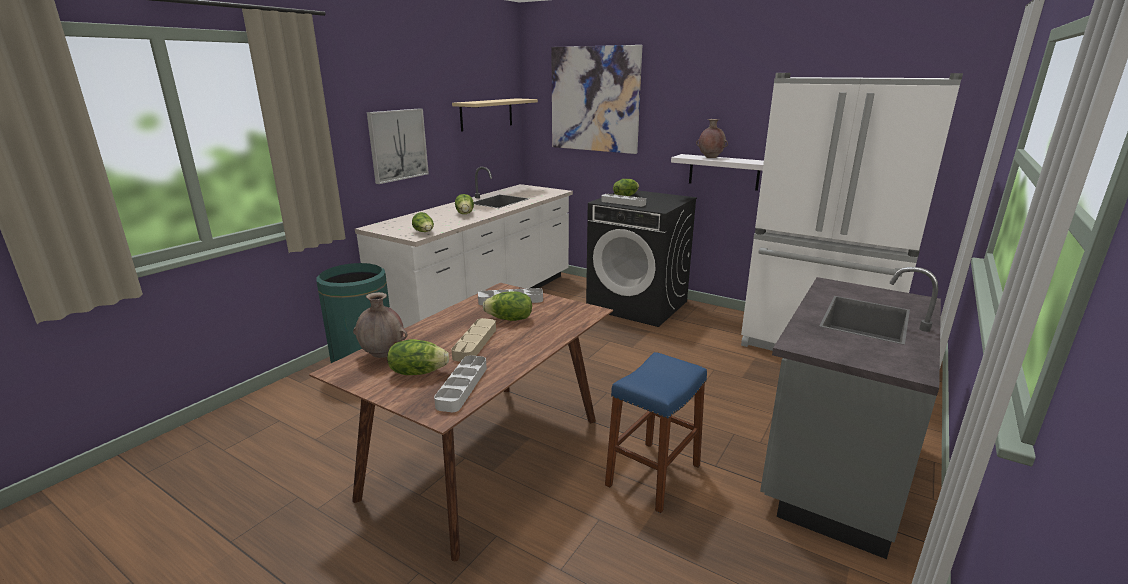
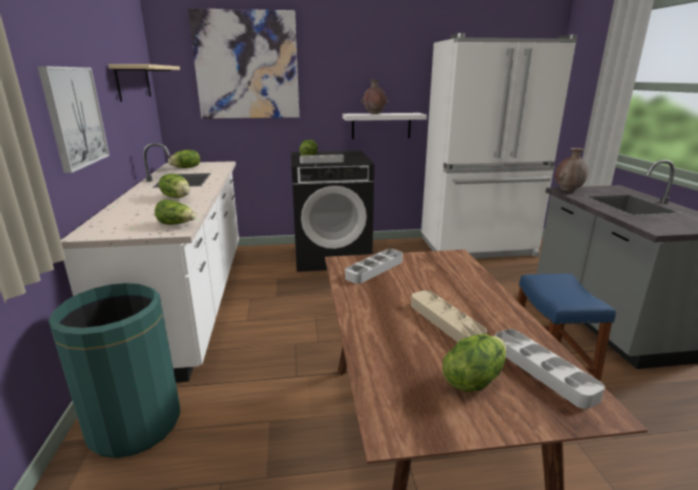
camera: 40 degrees left, 0 degrees up
brown vase [353,292,408,358] -> brown vase moved to [555,148,589,191]
lettuce [483,291,532,321] -> lettuce moved to [168,150,200,168]

